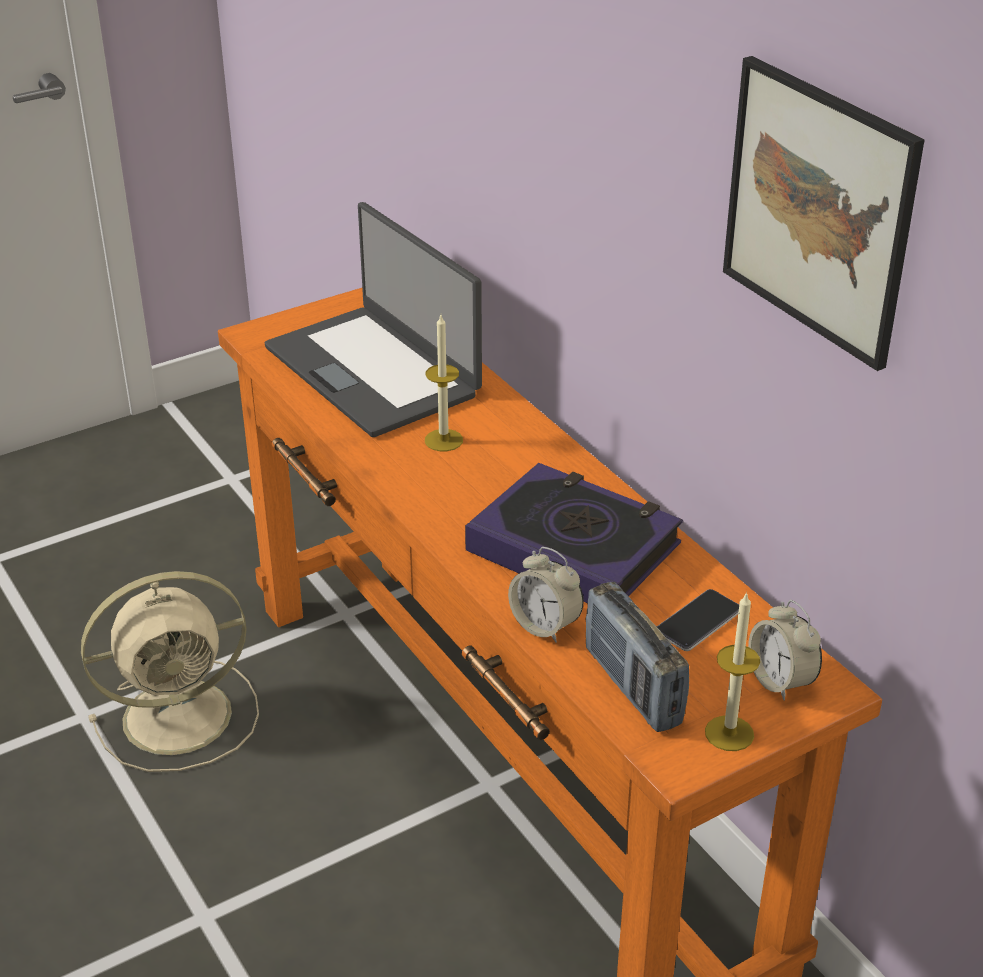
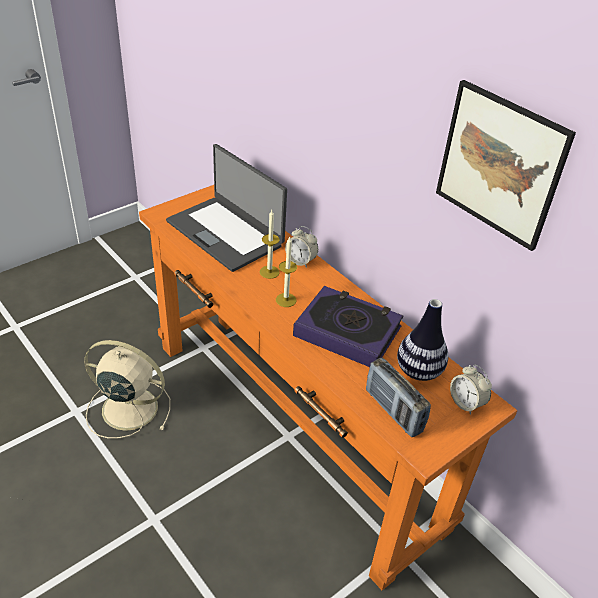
camera: 10 degrees left, 5 degrees up
beige fan [81,571,259,772] -> beige fan turned 135 degrees counterclockwise [84,340,170,439]
alarm clock [508,547,584,643] -> alarm clock moved to [285,226,318,268]
phone [657,589,739,651] -> vase [397,299,448,381]
candle [705,592,760,751] -> candle moved to [276,237,297,307]

